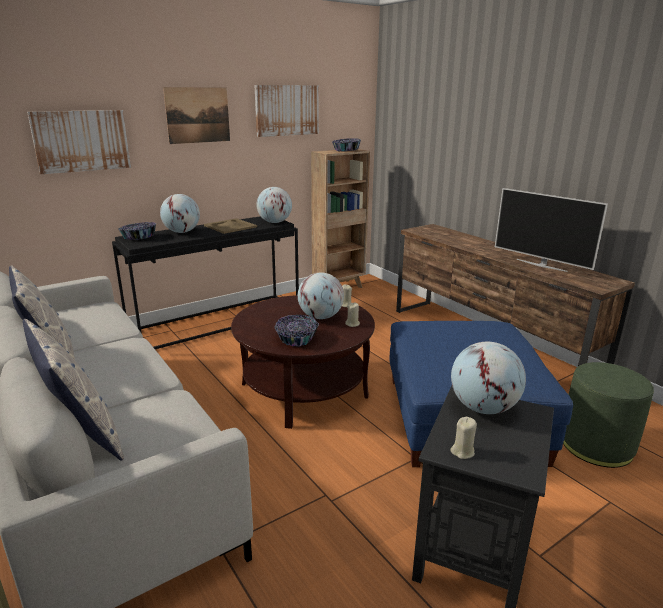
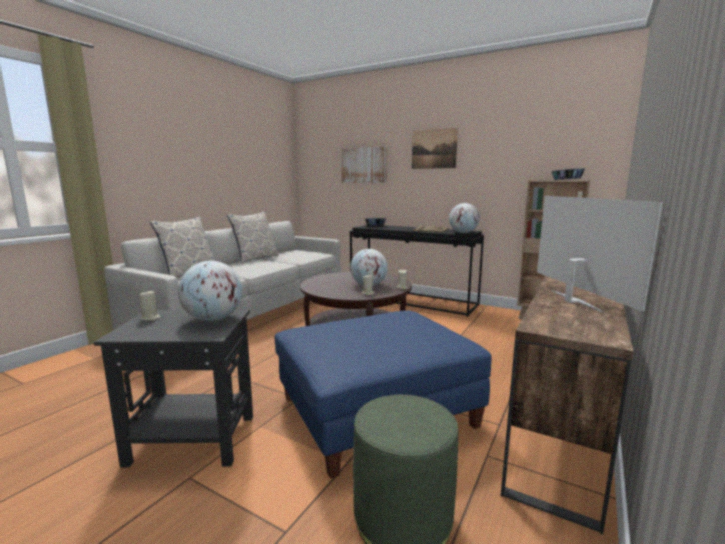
camera: 65 degrees right, 10 degrees down
globe [160,194,200,233] -> none
picture [254,85,319,137] -> none
bowl [275,315,319,347] -> none
television [495,188,608,272] -> television turned 150 degrees clockwise [537,196,662,313]

